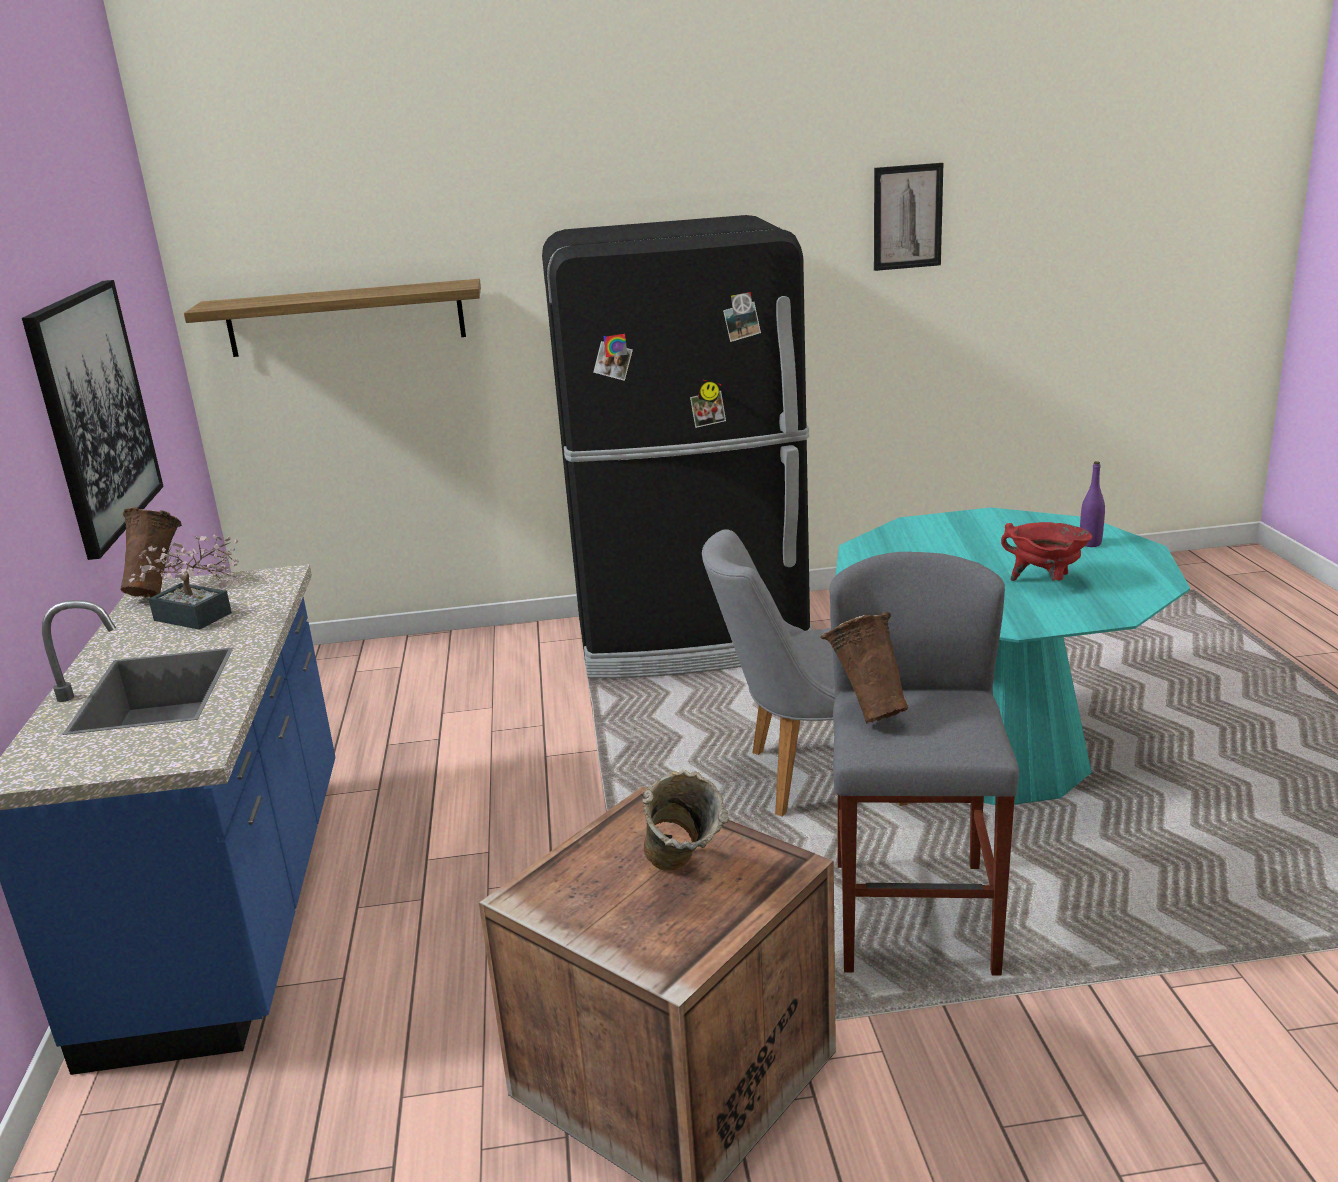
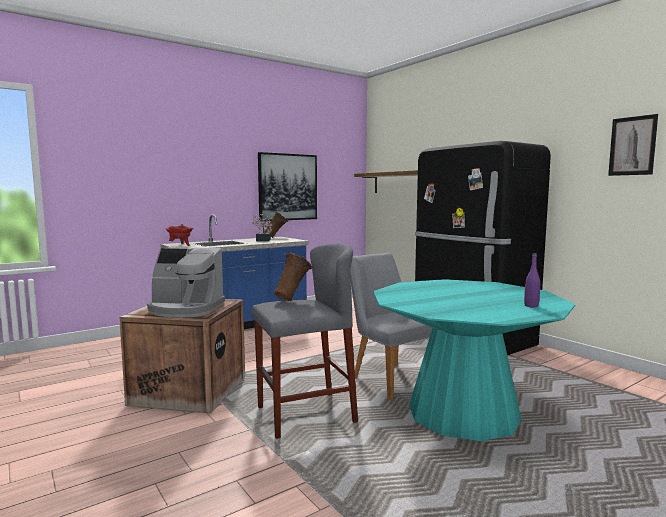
camera: 60 degrees right, 15 degrees down
beige vase [642,770,728,871] -> coffee machine [147,248,225,318]
red cooking pot [1001,522,1092,581] -> red cooking pot moved to [166,224,193,246]

